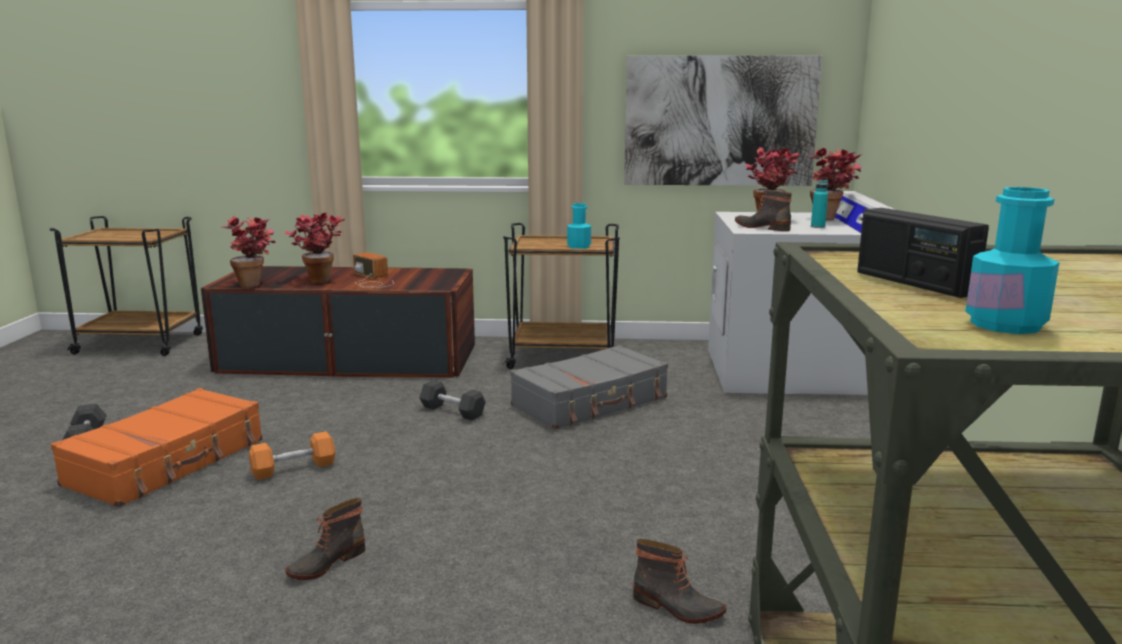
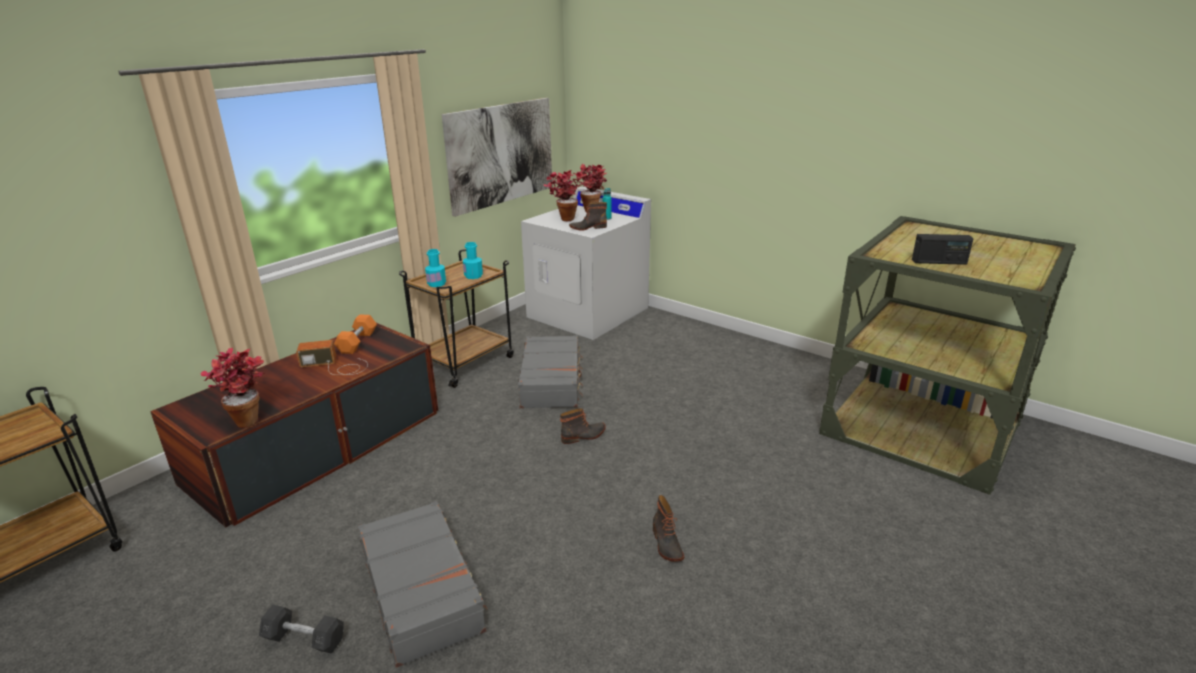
camera: 55 degrees left, 10 degrees up
orange suitcase [51,388,263,507] -> grey suitcase [358,501,488,668]
orange dumbbell [249,431,335,480] -> orange dumbbell moved to [334,314,377,354]
potted plant [284,213,345,284] -> none
grey dumbbell [419,380,486,420] -> none
boot [633,539,727,624] -> boot moved to [560,408,606,444]
turquoise bottle [965,187,1060,334] -> turquoise bottle moved to [425,249,446,287]

